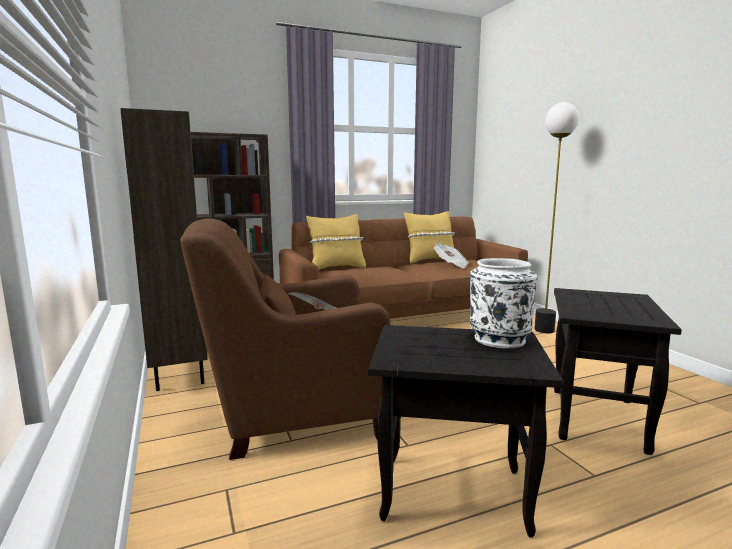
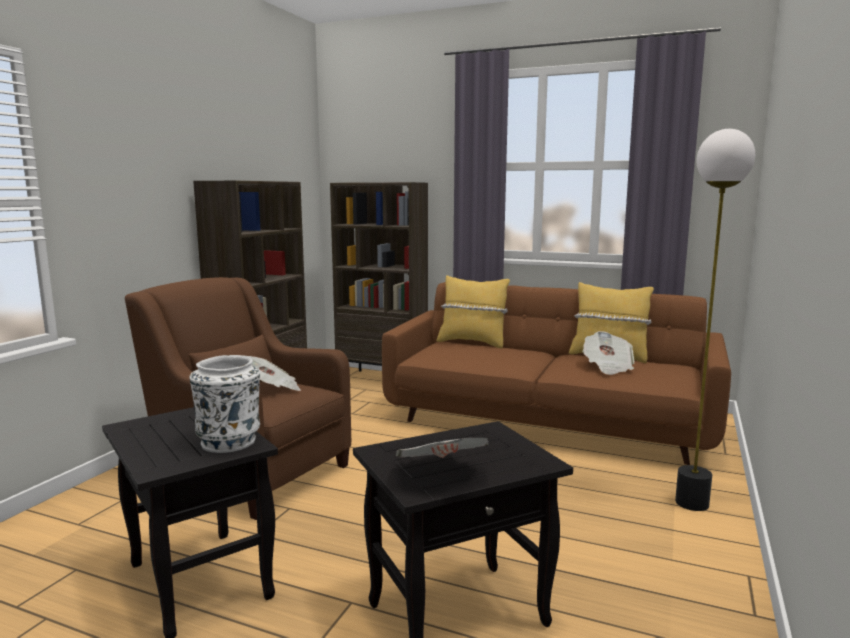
camera: 45 degrees right, 0 degrees up
none -> newspaper [396,438,488,458]

